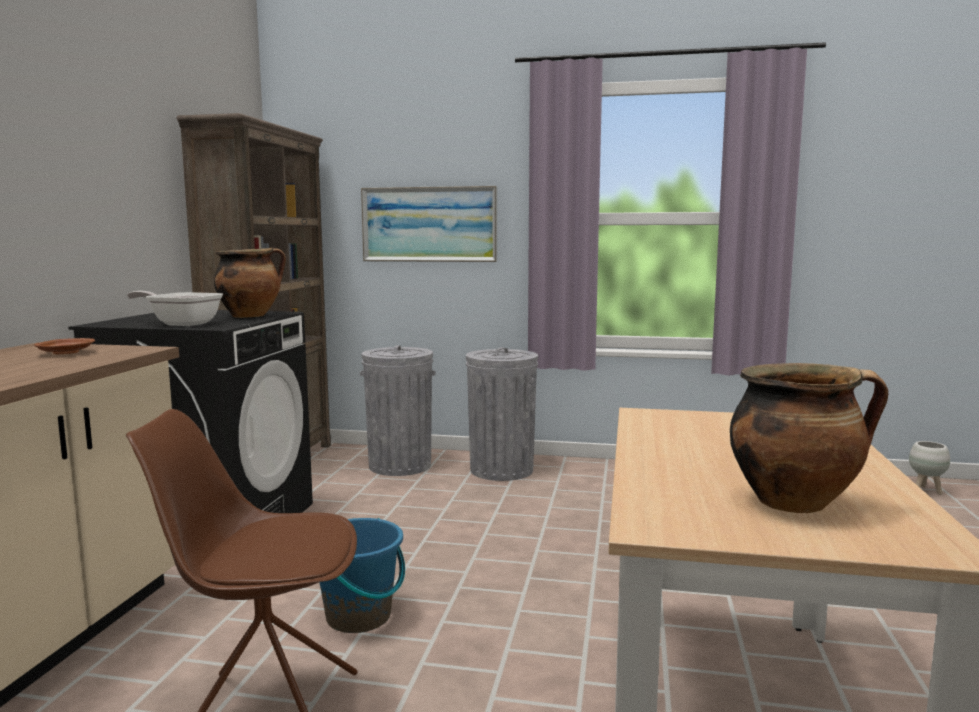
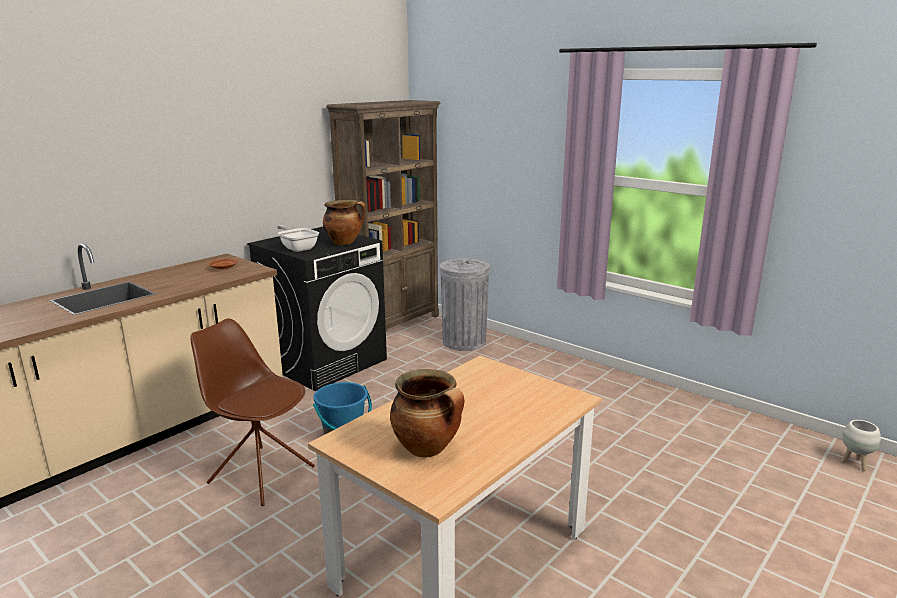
camera: 30 degrees right, 10 degrees up
picture [361,186,497,262] -> none
grey trash can [466,348,538,481] -> none

